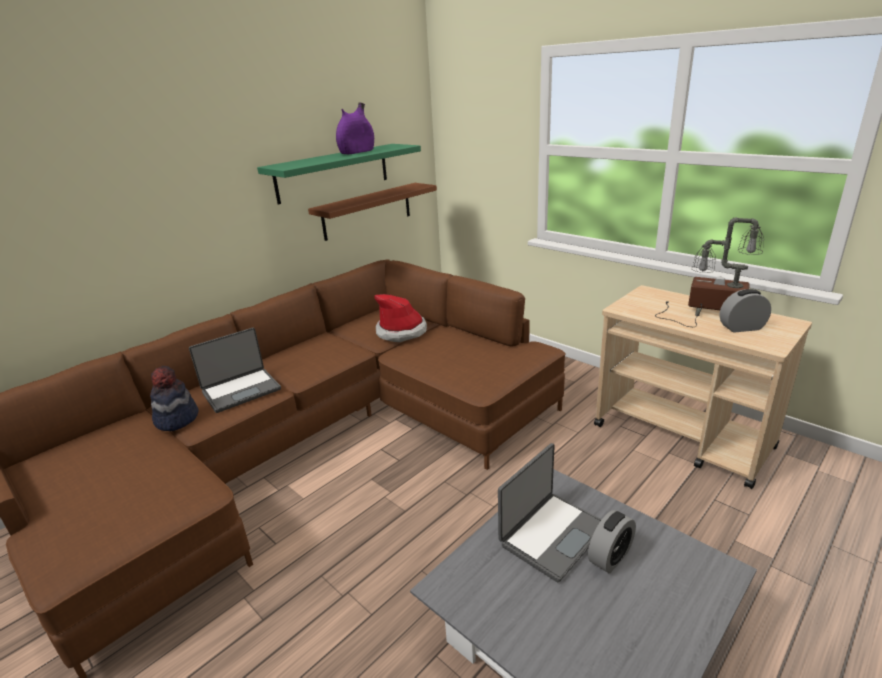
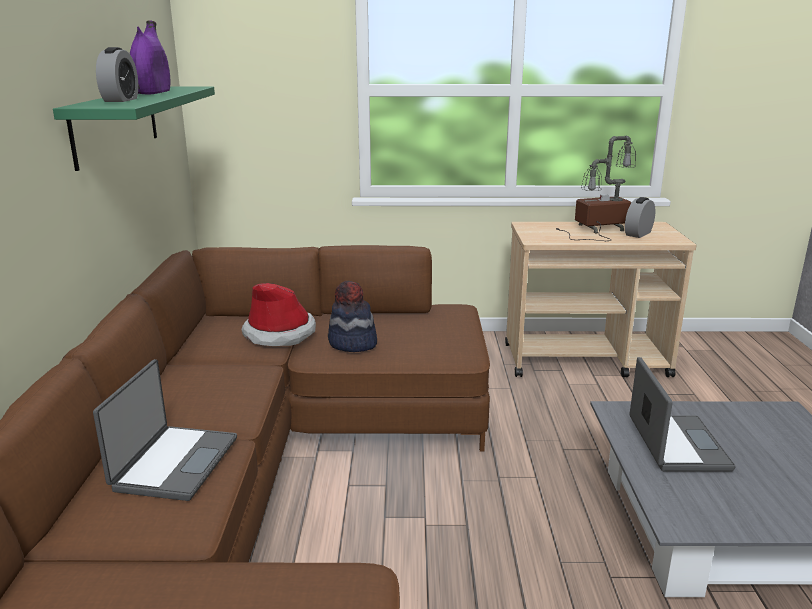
camera: 45 degrees left, 5 degrees down
hat [150,366,198,431] -> hat moved to [328,281,377,352]
brown shelf [308,183,437,241] -> none
alarm clock [588,510,636,573] -> alarm clock moved to [96,47,138,102]

